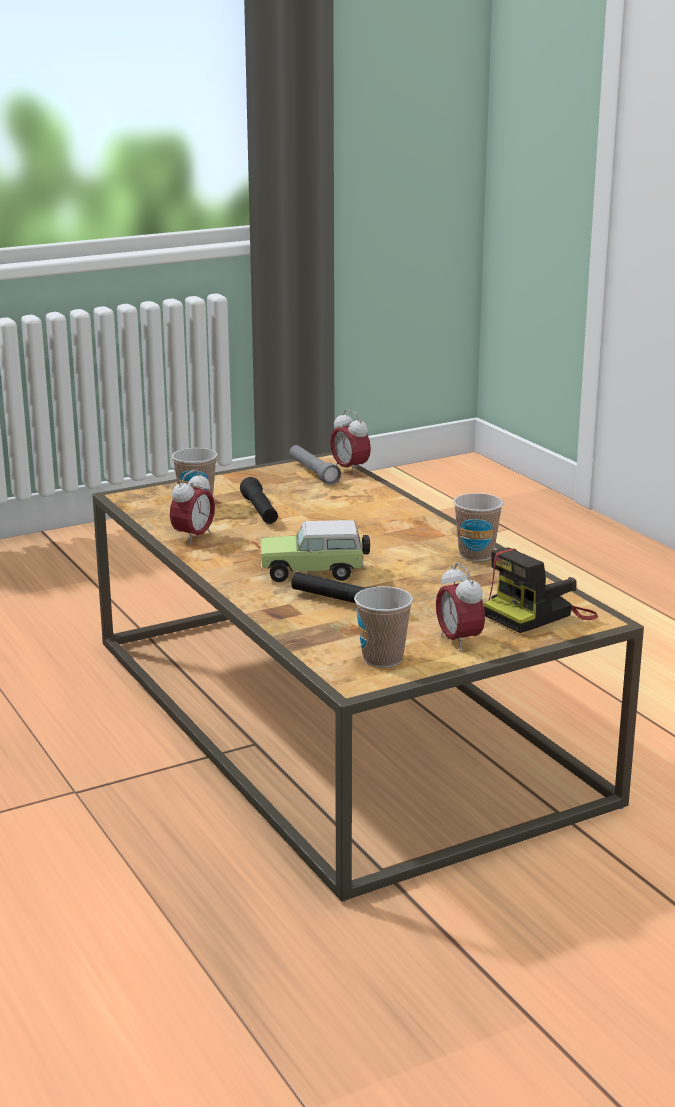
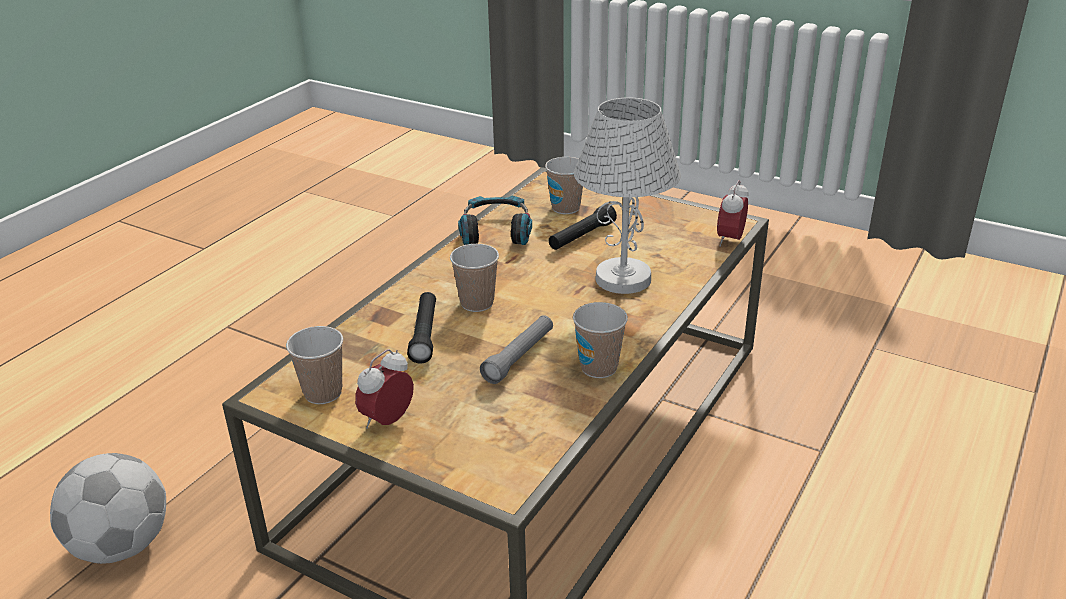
camera: 60 degrees right, 10 degrees up
alarm clock [170,470,215,545] -> headphones [458,196,532,245]
toy car [261,520,370,582] -> cup [450,244,499,312]
grey flashlight [289,445,341,485] -> grey flashlight moved to [480,315,553,384]
camera [484,548,598,633] -> none
none -> football [50,453,166,564]
none -> white table lamp [574,97,681,294]

